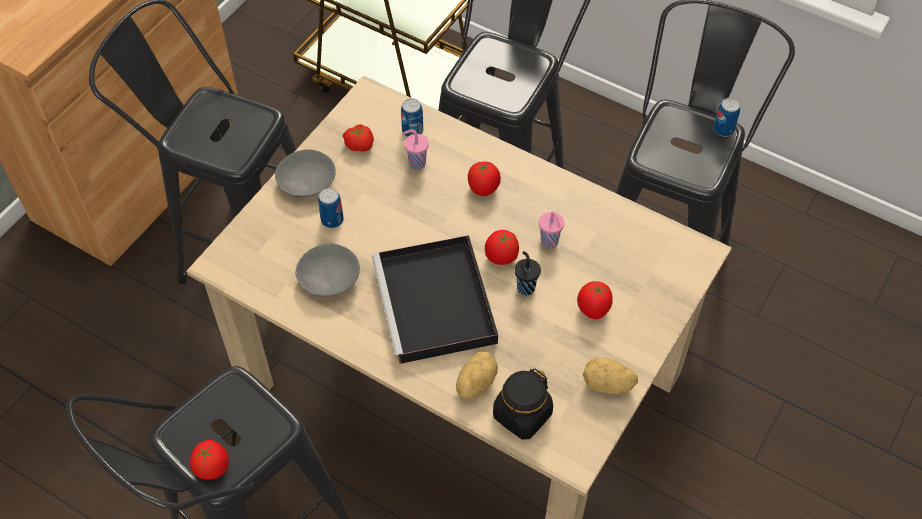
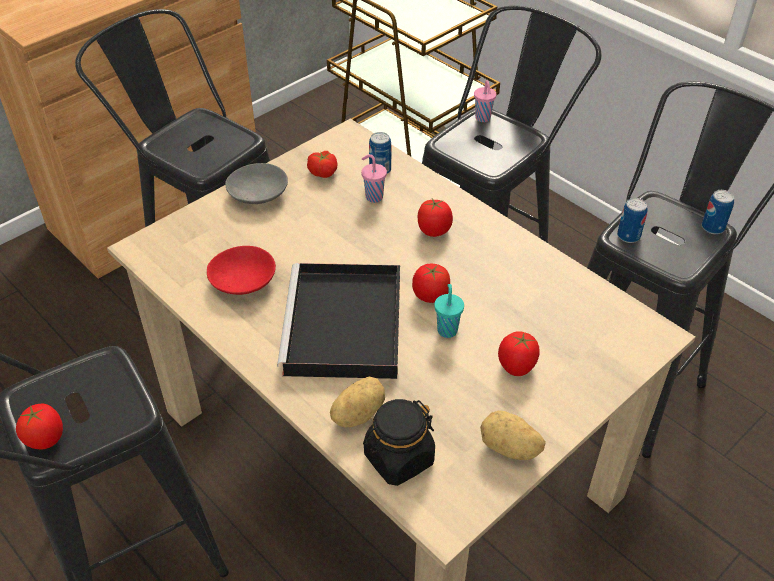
camera: 15 degrees right, 10 degrees down
grey bowl [295,244,360,297] -> red bowl [207,246,276,295]
can [318,188,344,228] -> can moved to [617,198,648,243]
black cup [515,251,541,295] -> turquoise cup [434,284,464,338]
pink cup [539,212,564,248] -> pink cup moved to [474,80,496,122]

